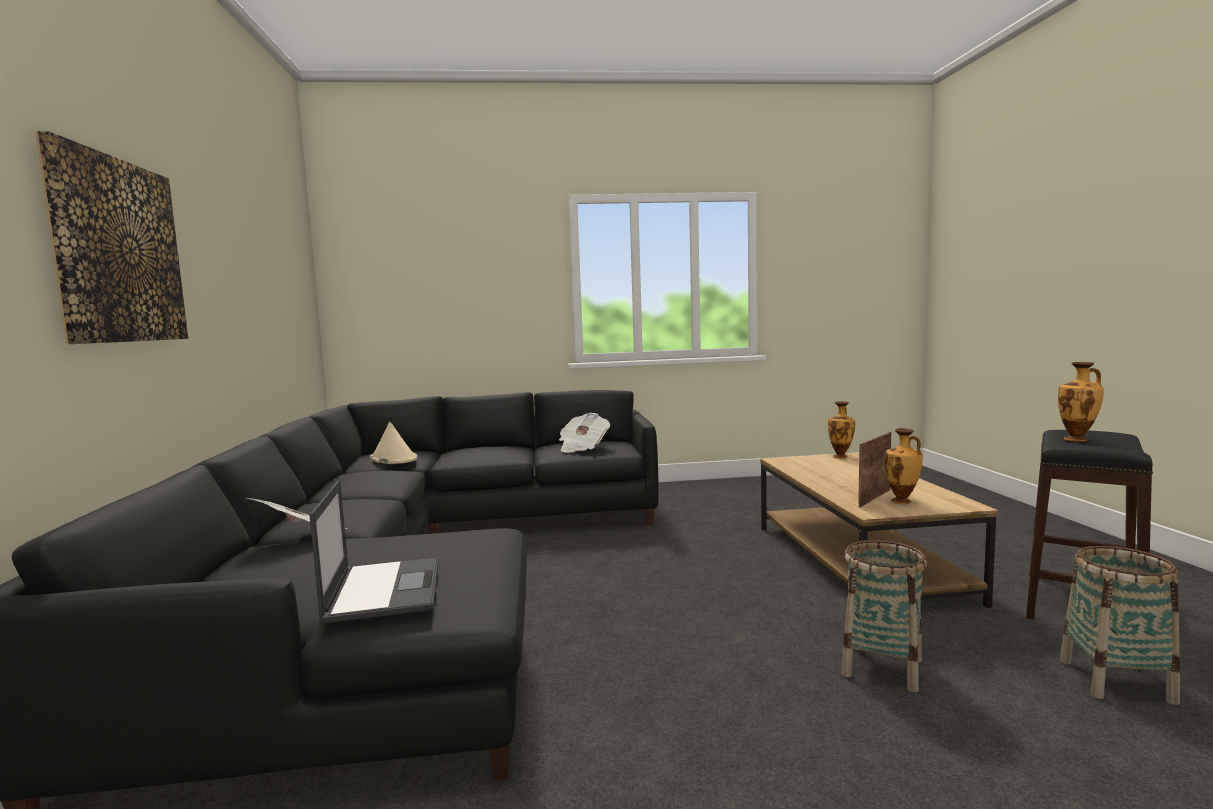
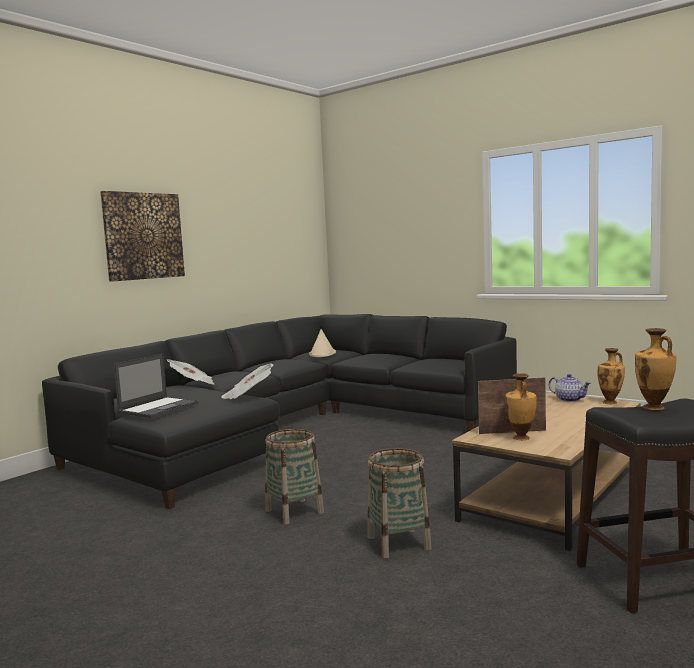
camera: 45 degrees right, 0 degrees up
newspaper [559,413,610,453] -> newspaper moved to [221,364,274,399]
basket [1060,546,1180,705] -> basket moved to [265,429,324,524]
none -> teapot [549,374,591,402]

